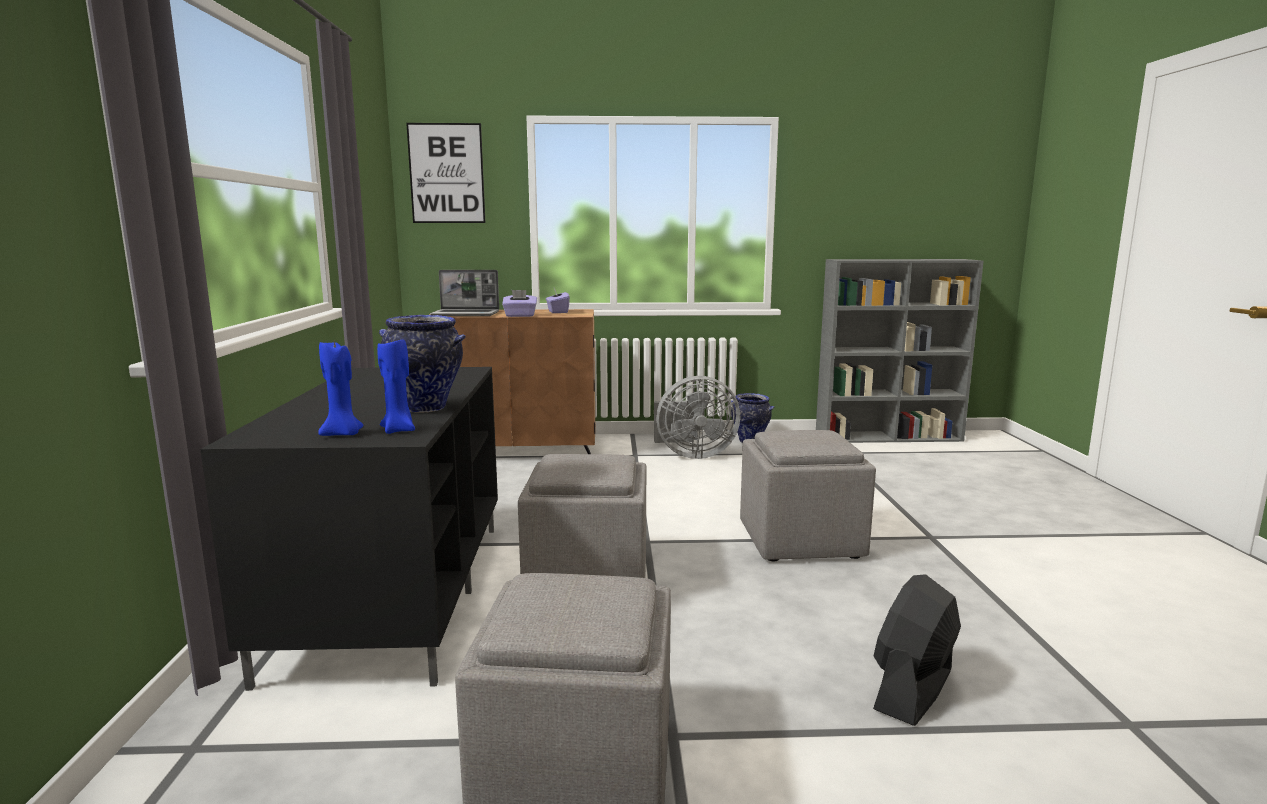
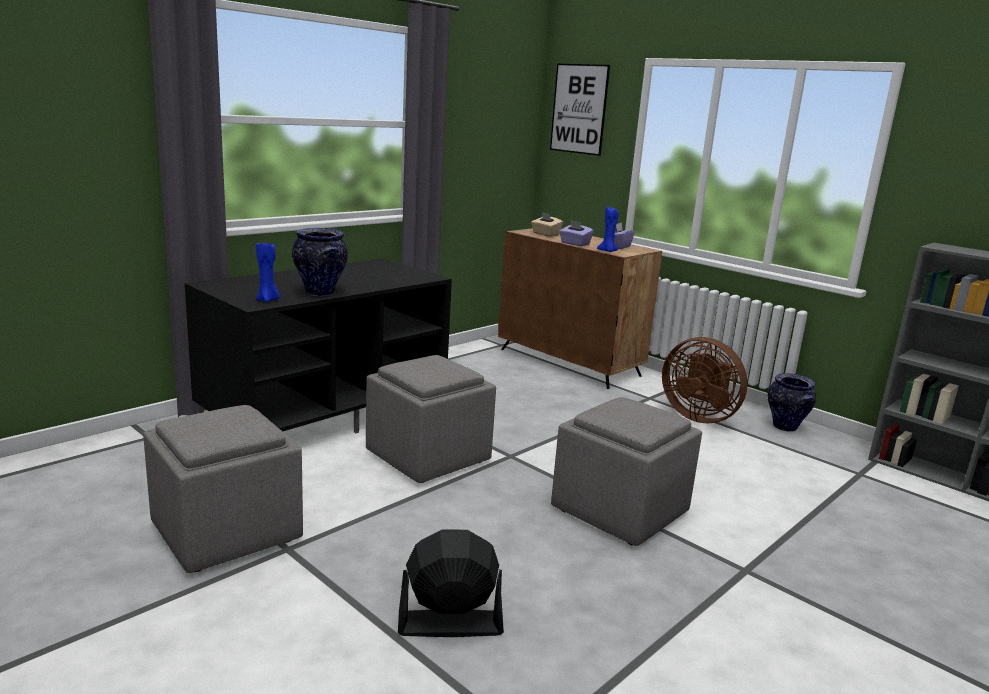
camera: 45 degrees right, 5 degrees up
blue candle [318,340,364,436] -> blue candle moved to [597,207,619,252]
laptop [430,270,499,316] -> beige tissue box [531,212,563,237]
grey fan [654,376,740,459] -> brown fan [662,337,748,423]

